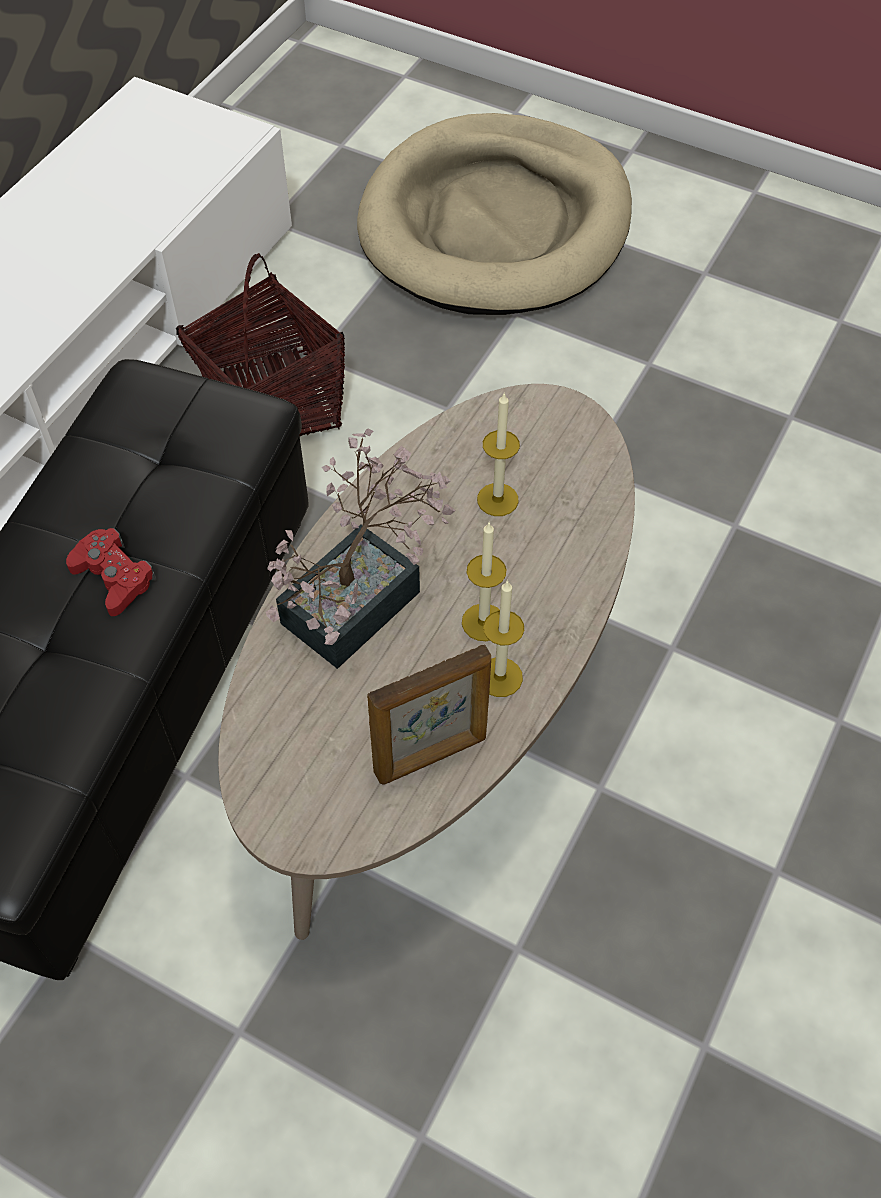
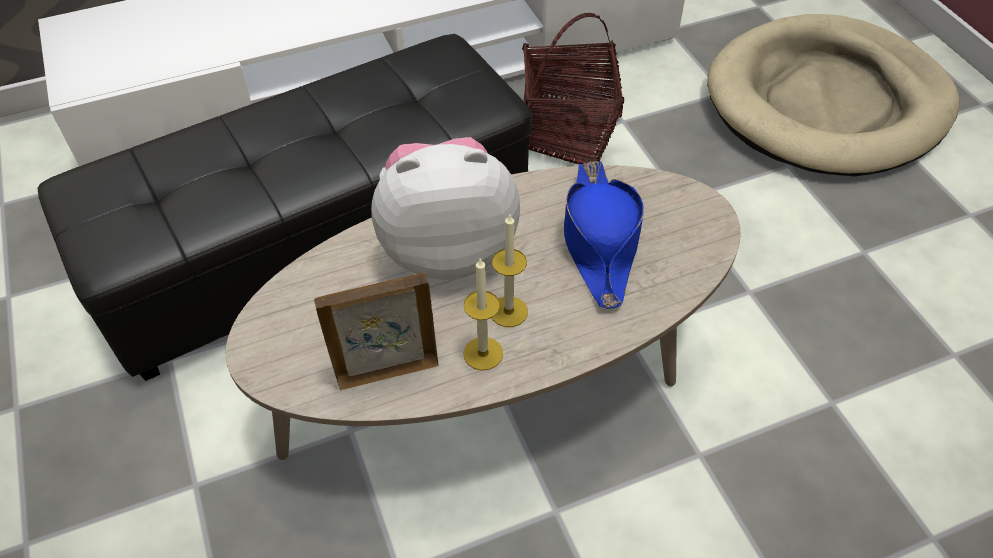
camera: 40 degrees right, 5 degrees down
red game controller [66,528,157,616] -> none
potted plant [266,428,456,669] -> plush toy [371,137,520,280]
picture frame [367,644,491,785] -> picture frame turned 150 degrees clockwise [314,273,438,390]
candle [477,392,520,516] -> blue hat [564,161,644,309]

